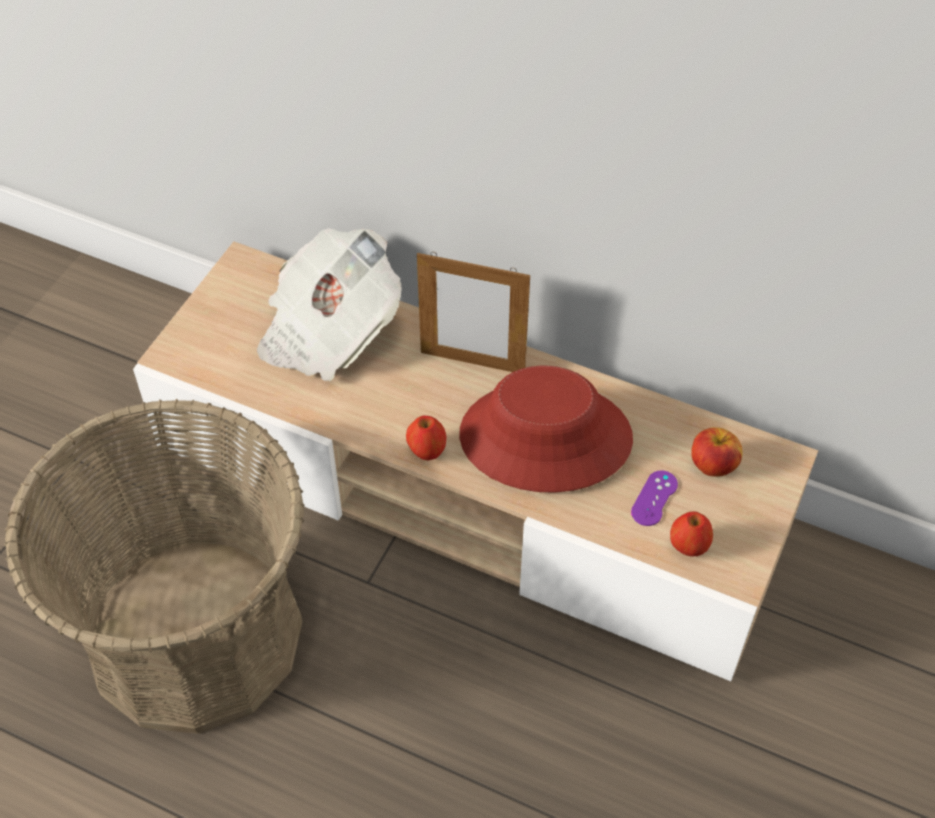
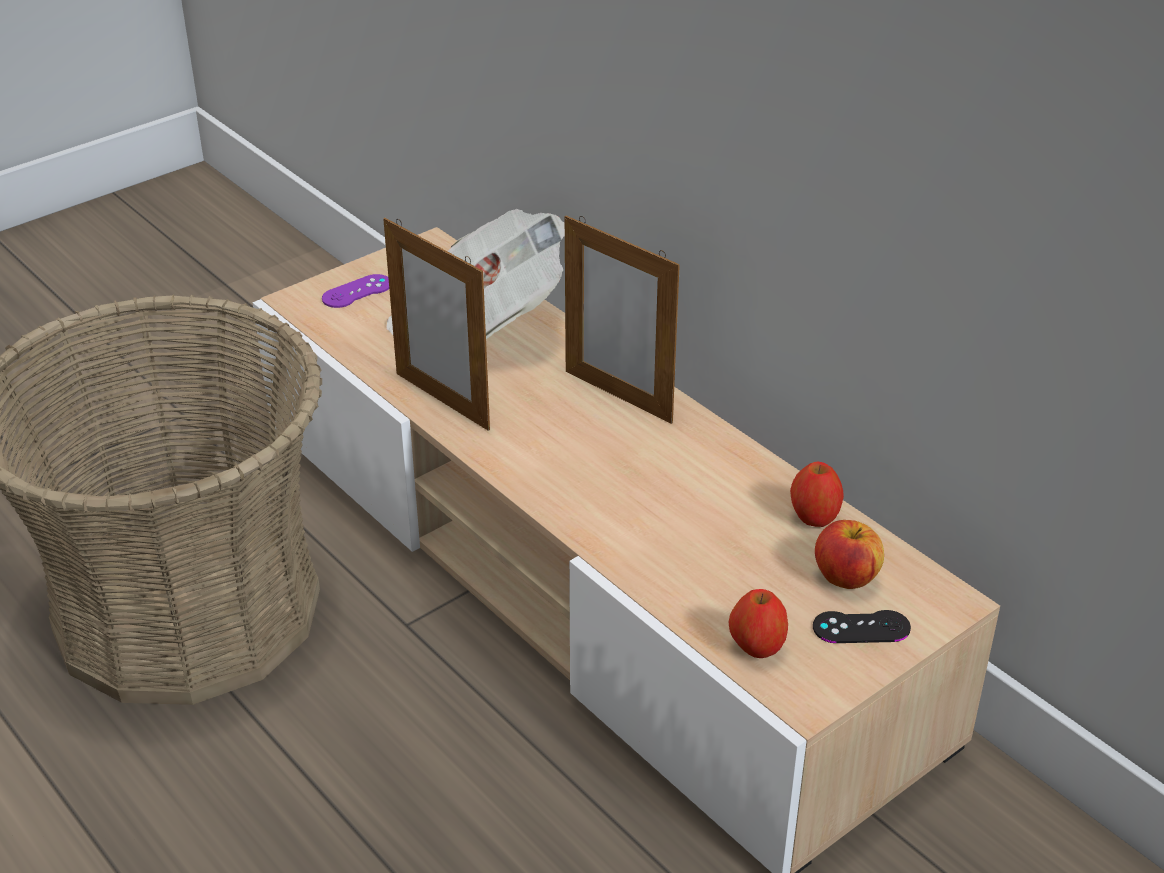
camera: 25 degrees right, 15 degrees down
apple [406,415,446,460] -> apple moved to [790,462,844,527]
red hat [459,366,633,493] -> none
purple game controller [631,470,678,526] -> purple game controller moved to [322,274,389,308]
none -> picture frame [383,218,490,431]
none -> black game controller [813,610,911,643]

